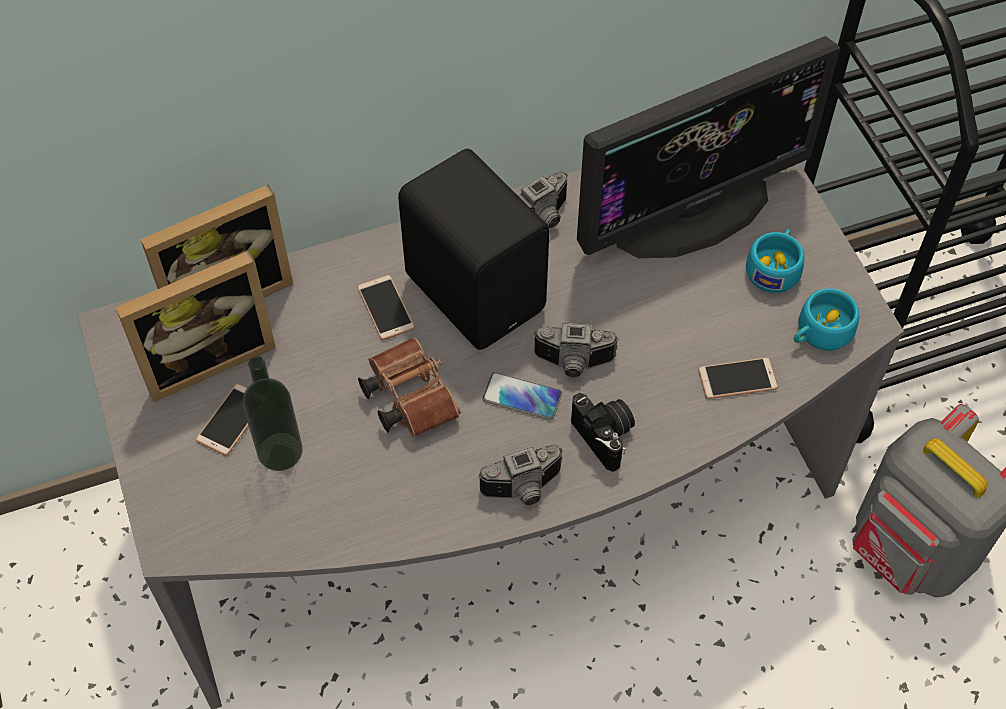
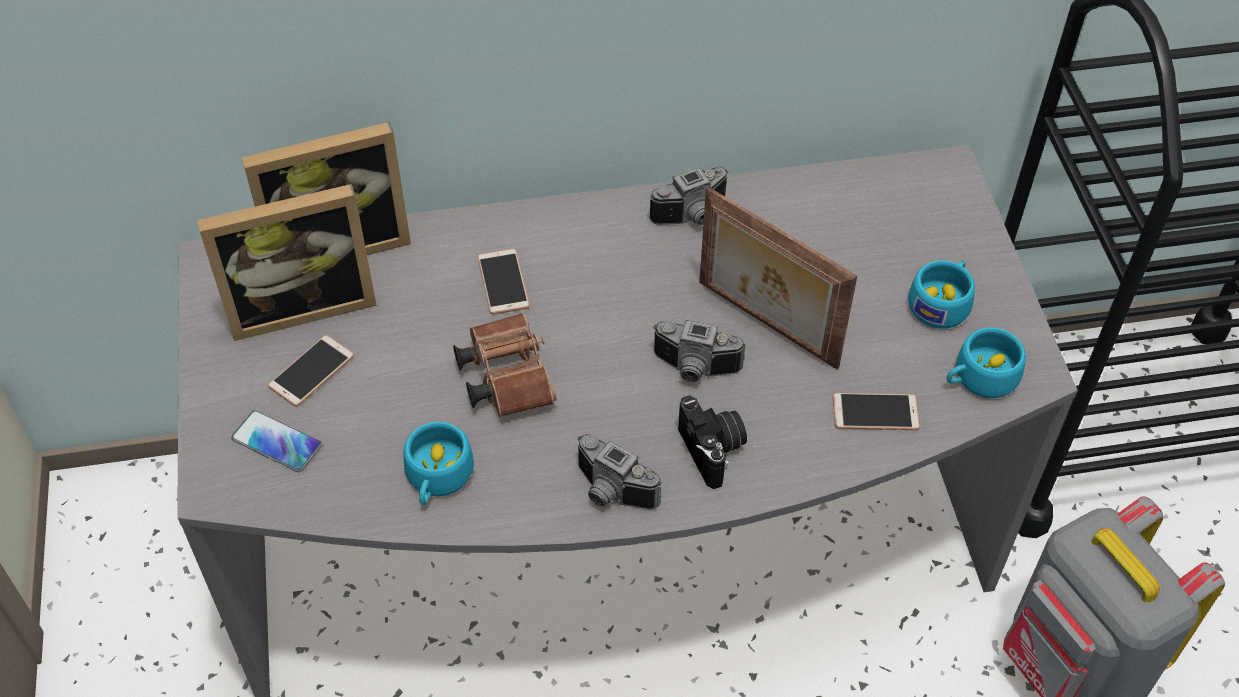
camera: 10 degrees right, 5 degrees down
bottle [243,356,303,471] -> none
black speaker [398,149,549,350] -> none
camera [478,445,563,505] -> camera turned 45 degrees clockwise [577,434,662,510]
phone [482,372,562,420] -> phone moved to [231,410,322,472]
monitor [577,36,840,258] -> none
none -> turquoise cup [403,422,474,505]
none -> picture frame [699,187,857,369]

